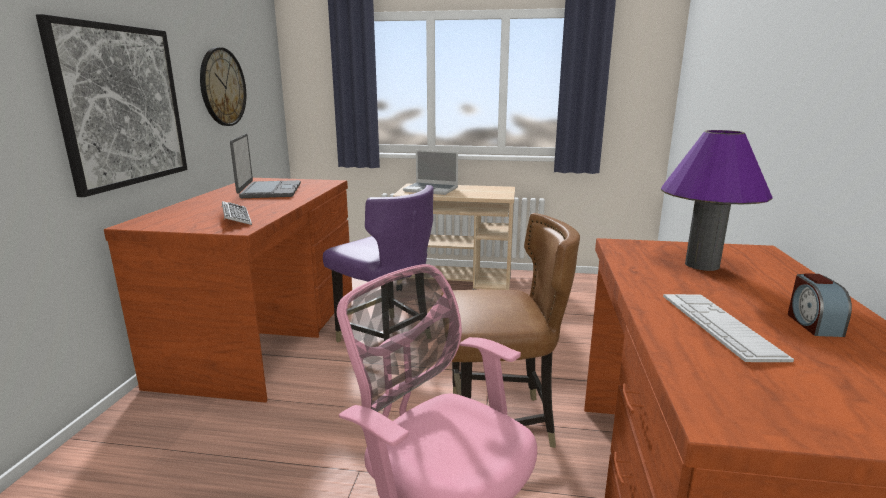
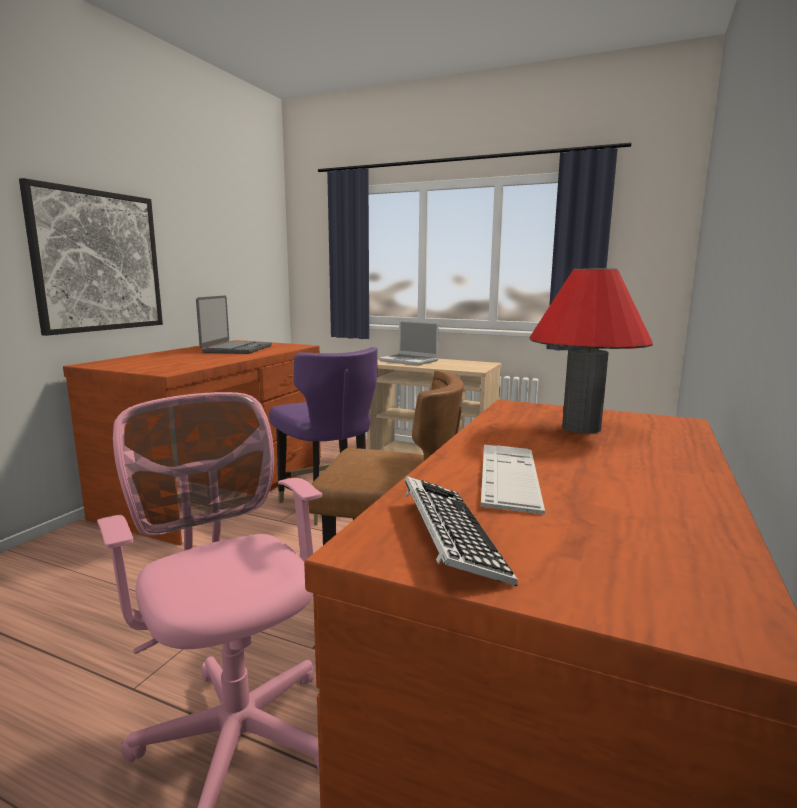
camera: 15 degrees right, 5 degrees down
wall clock [200,47,246,126] -> none
keyboard [221,201,252,225] -> keyboard moved to [405,476,518,586]
purple table lamp [661,130,773,271] -> red table lamp [529,268,653,433]
alarm clock [788,273,852,337] -> none

